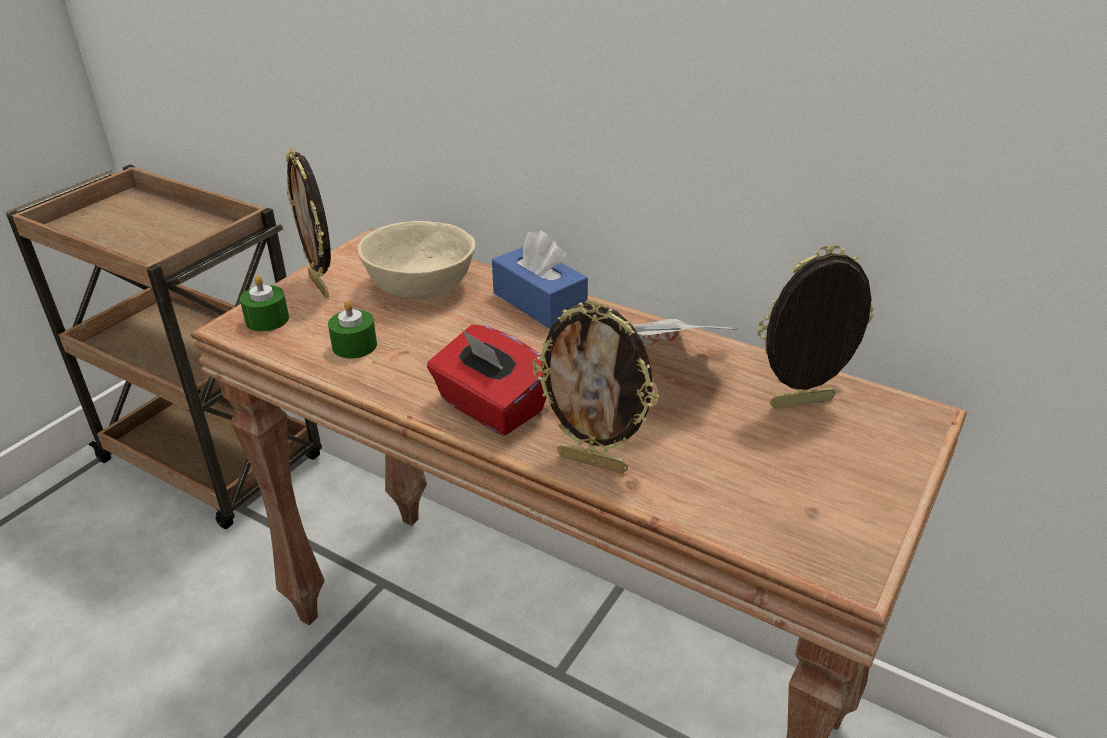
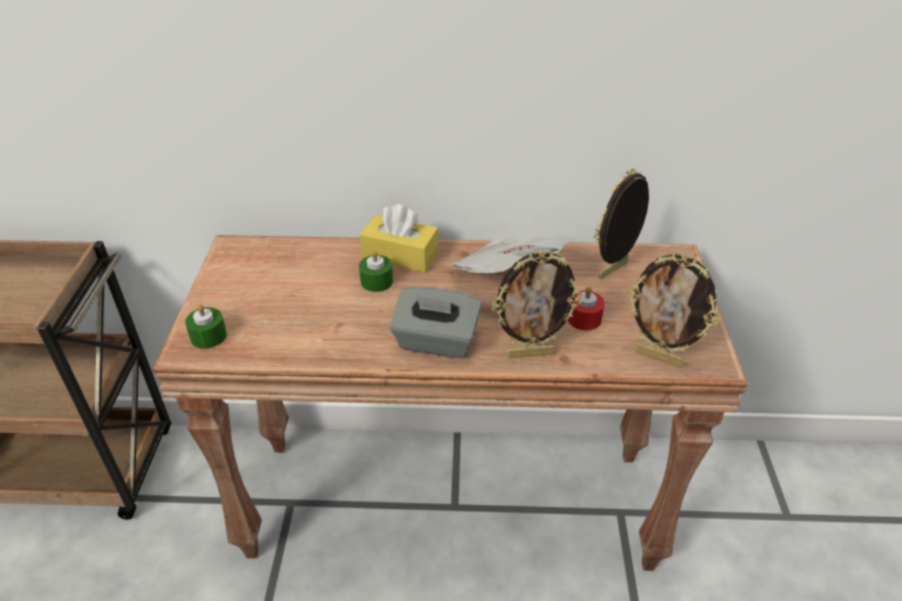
camera: 30 degrees left, 5 degrees up
picture frame [286,148,331,298] -> picture frame moved to [627,253,720,367]
green candle [328,300,377,359] -> green candle moved to [359,250,393,292]
beige bowl [358,221,475,300] -> none
red tissue box [427,325,547,435] -> grey tissue box [390,287,482,358]
blue tissue box [492,231,588,329] -> yellow tissue box [360,204,439,273]
none -> red candle [567,287,605,330]

